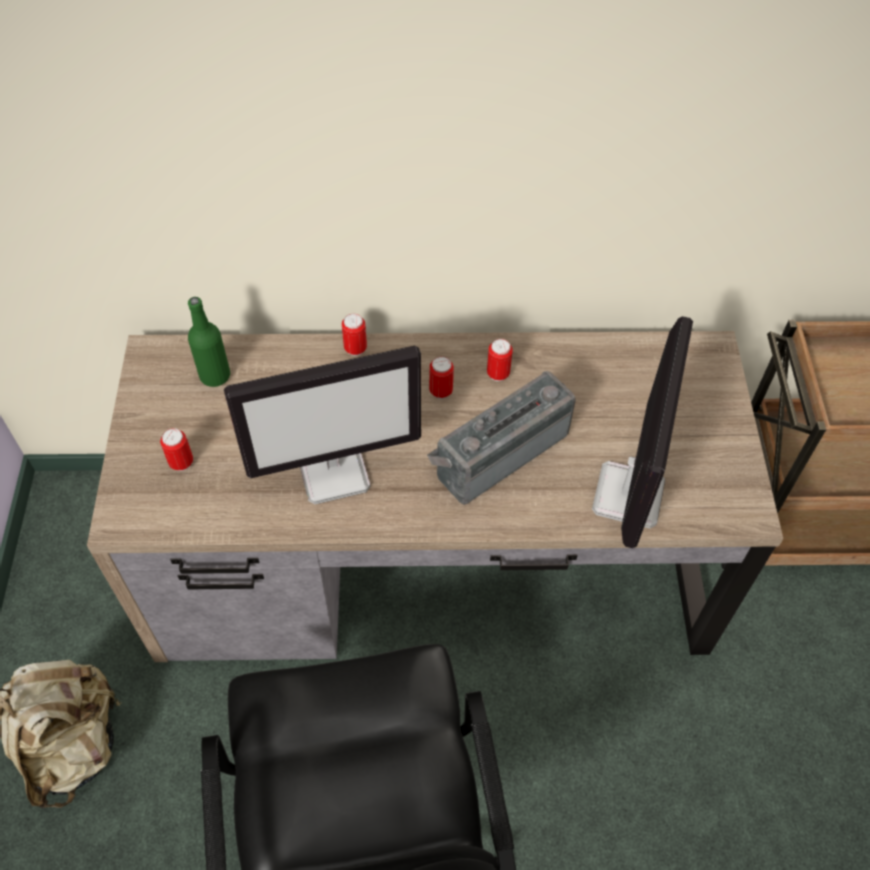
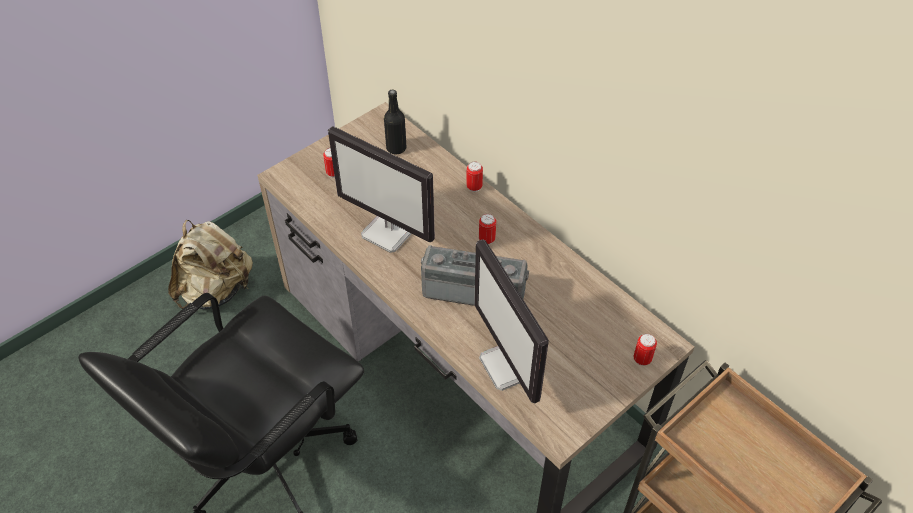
camera: 50 degrees right, 5 degrees down
green bottle [188,297,230,387] -> black bottle [384,90,406,155]
can [487,339,513,381] -> can moved to [634,334,657,366]
monitor [592,316,693,548] -> monitor turned 90 degrees clockwise [474,240,549,403]

